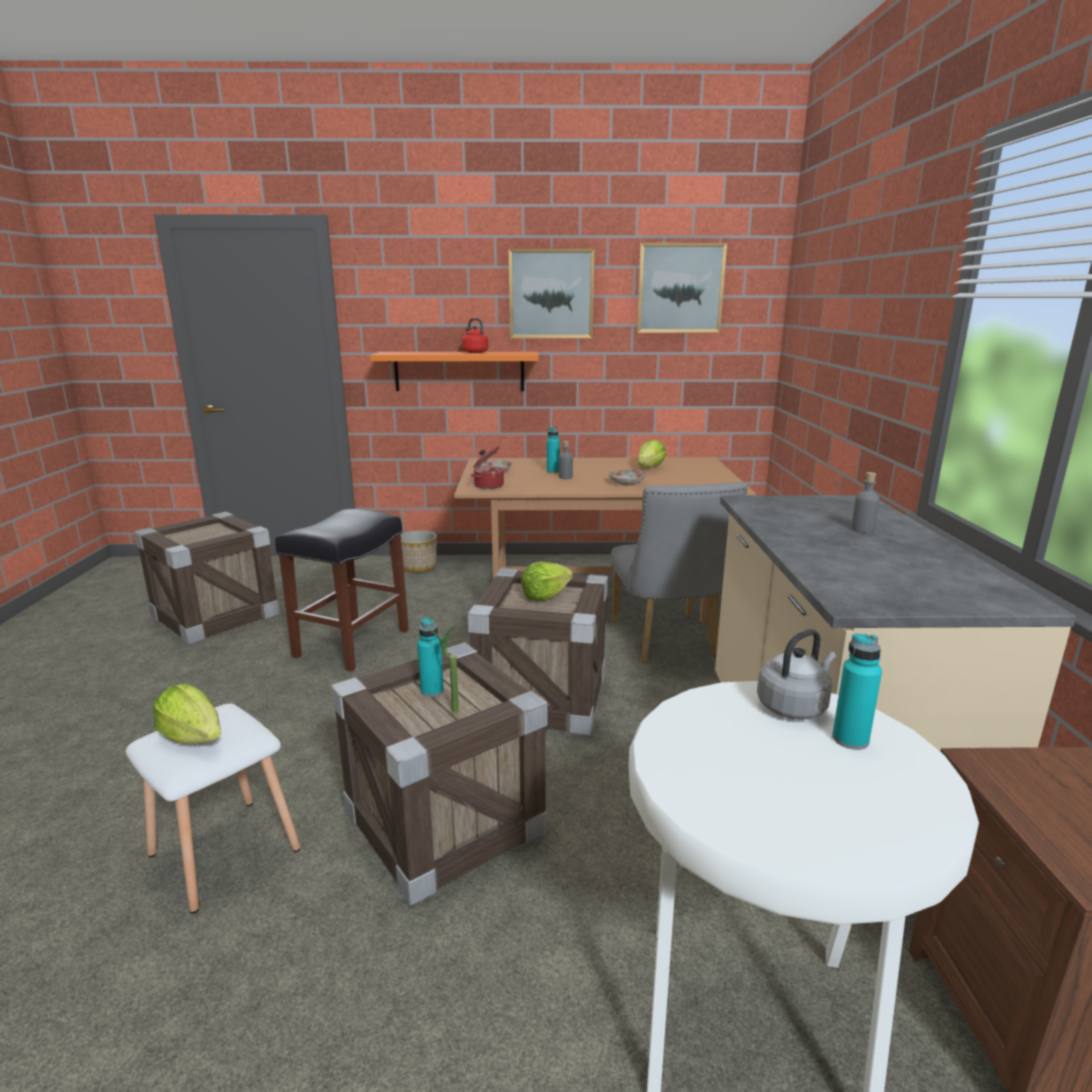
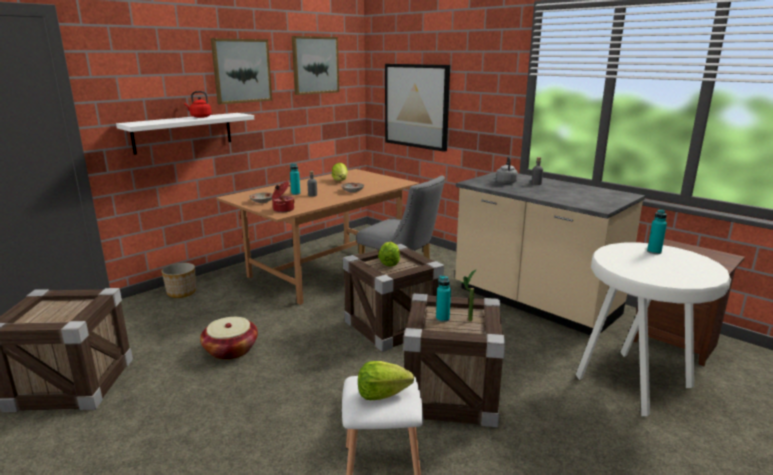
camera: 45 degrees left, 0 degrees up
black stool [275,509,409,672] -> basket [200,317,258,360]
orange shelf [370,352,538,391] -> white shelf [116,113,254,155]
grey kettle [757,629,836,720] -> grey kettle moved to [496,156,518,184]
none -> picture [385,64,450,152]

